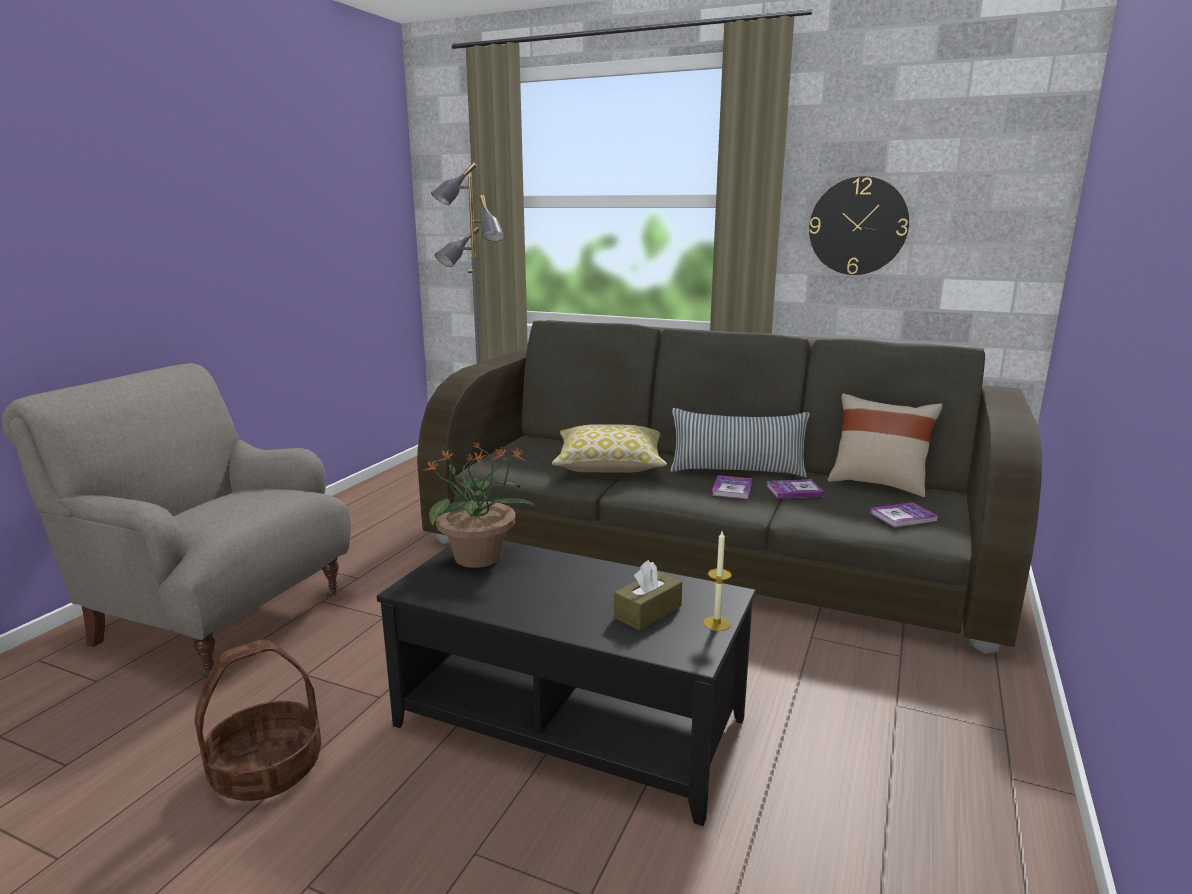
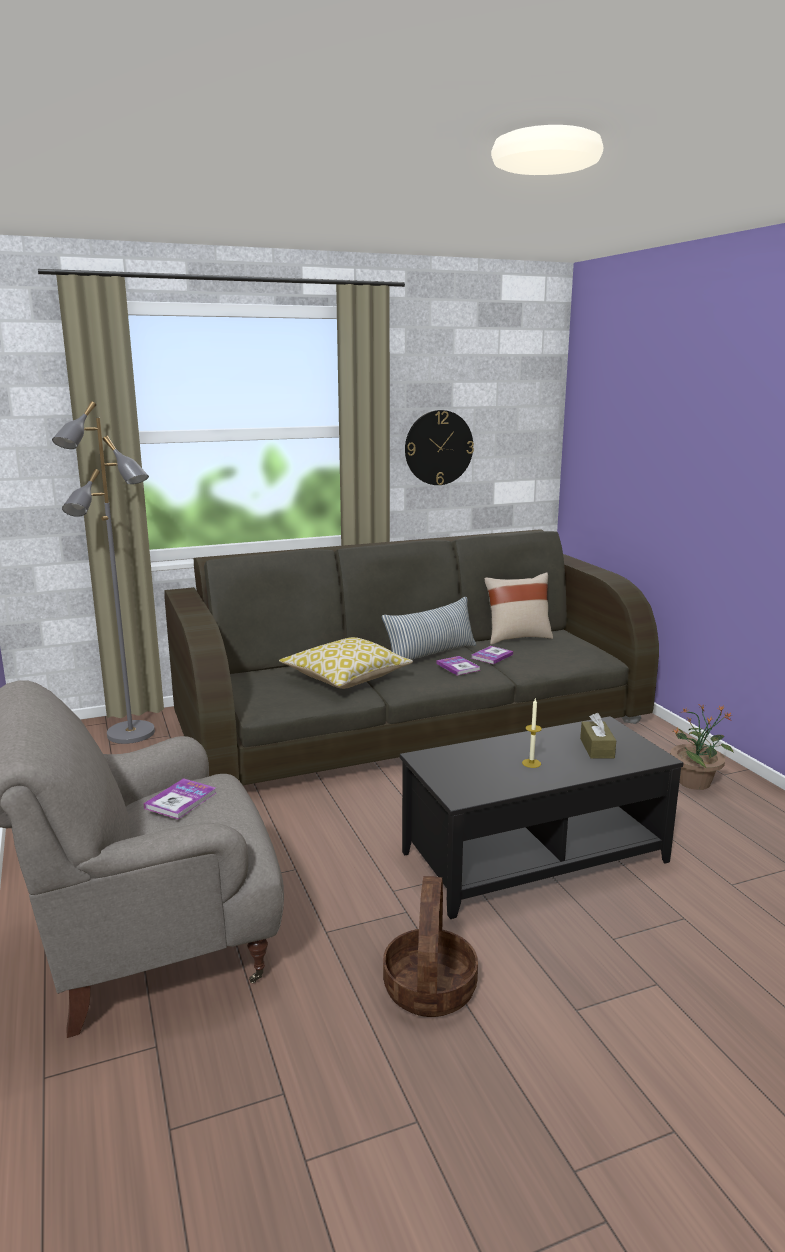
camera: 45 degrees left, 0 degrees up
potted plant [421,442,534,568] -> potted plant moved to [670,705,734,790]
candle [703,531,732,631] -> candle moved to [522,699,542,768]
book [869,502,938,528] -> book moved to [144,778,216,819]

